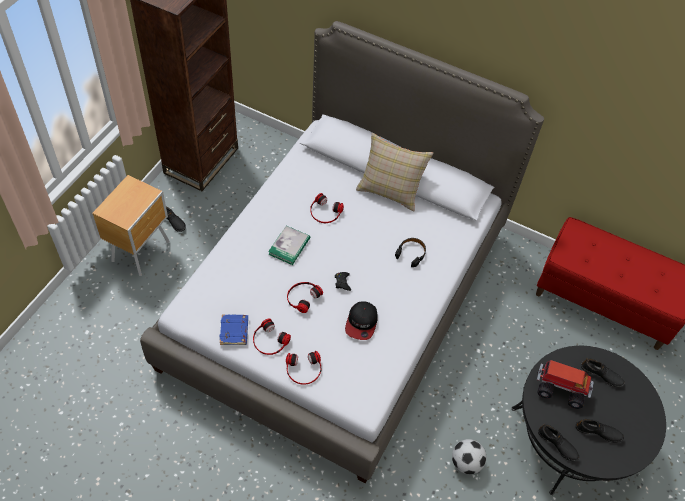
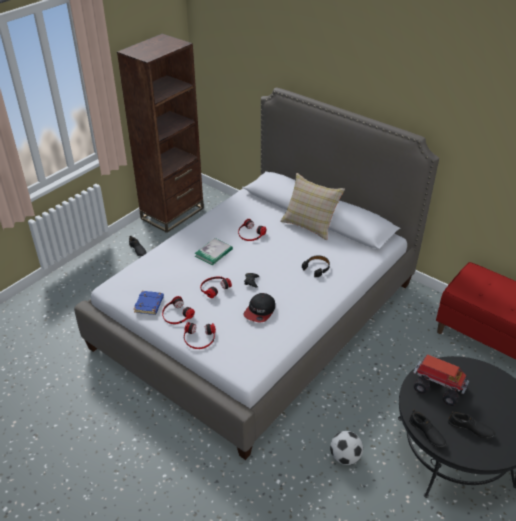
camera: 15 degrees right, 15 degrees down
brown nightstand [92,175,170,276] -> none
black shoe [581,358,625,387] -> none

